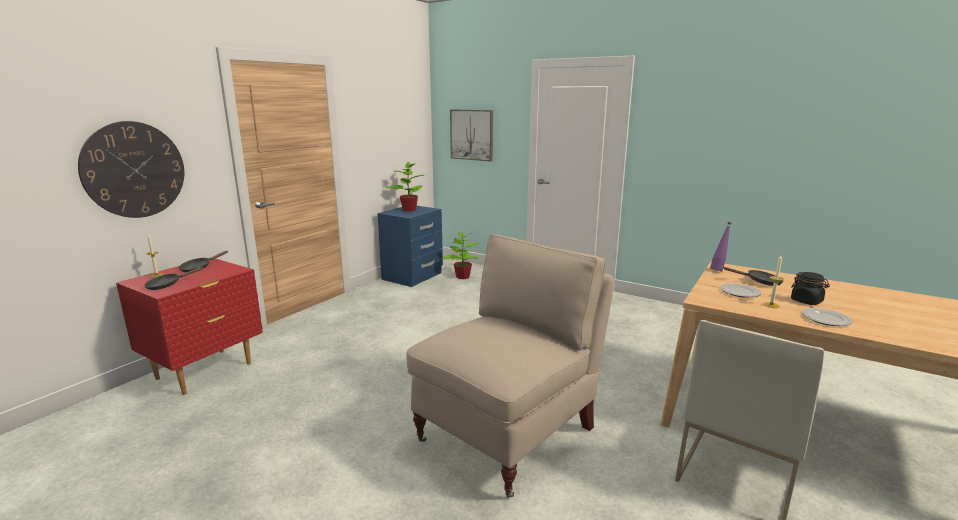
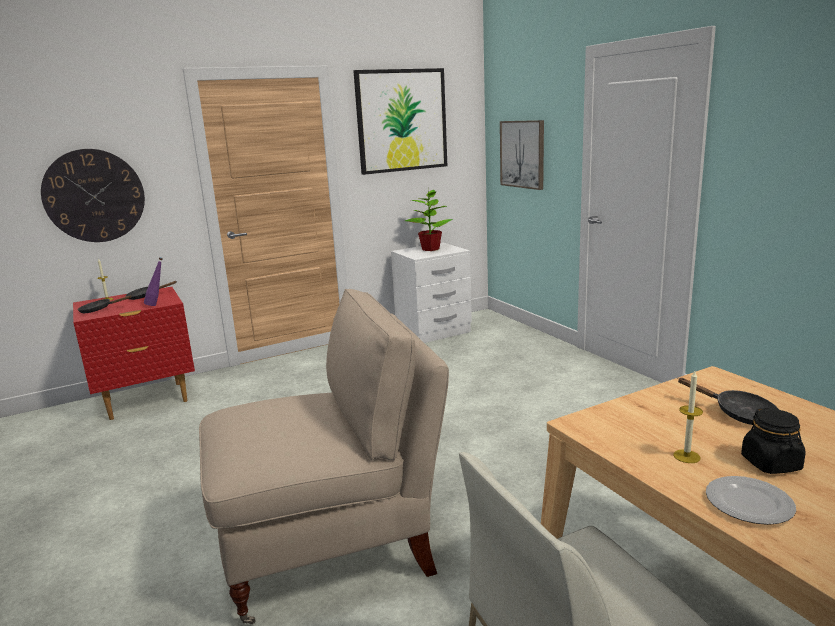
camera: 30 degrees right, 0 degrees up
blue nightstand [377,206,443,287] -> white nightstand [391,243,472,343]
potted plant [442,232,479,279] -> none
purple bottle [710,222,731,271] -> purple bottle moved to [144,257,163,306]
plate [720,283,762,298] -> none
none -> picture [353,68,447,175]

